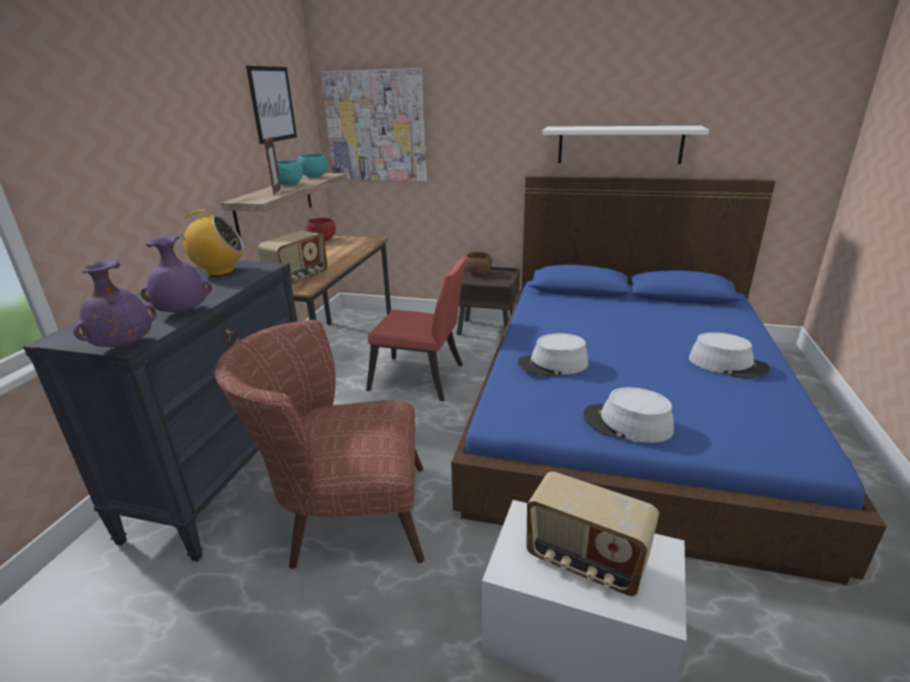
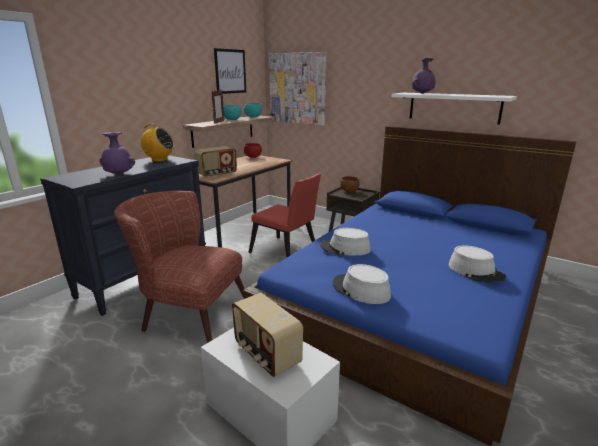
camera: 20 degrees right, 5 degrees down
purple vase [73,259,156,347] -> purple vase moved to [412,58,436,94]

